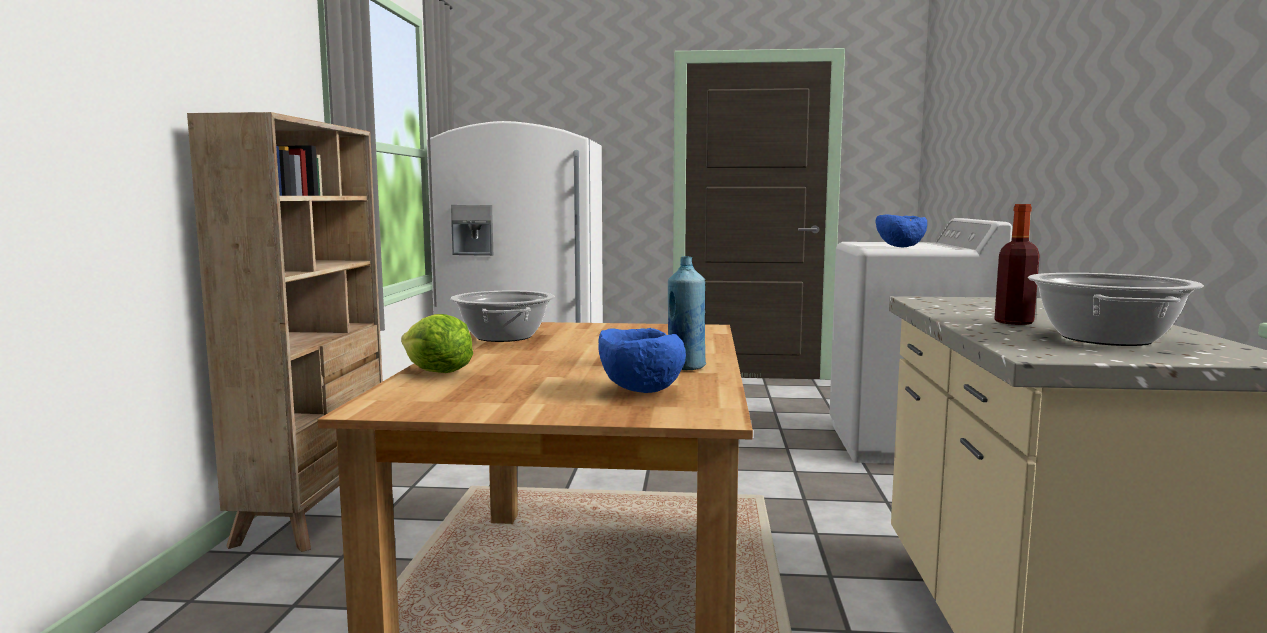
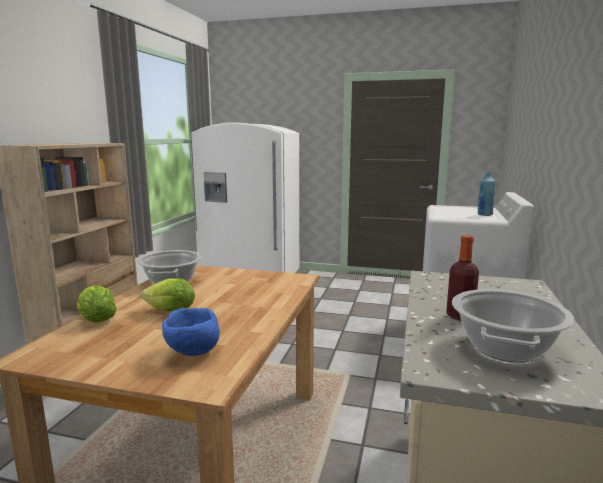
camera: 10 degrees right, 5 degrees up
blue bottle [668,256,706,370] -> blue bottle moved to [478,172,496,216]
blue bowl [875,215,927,247] -> none
none -> lettuce [141,278,195,312]

